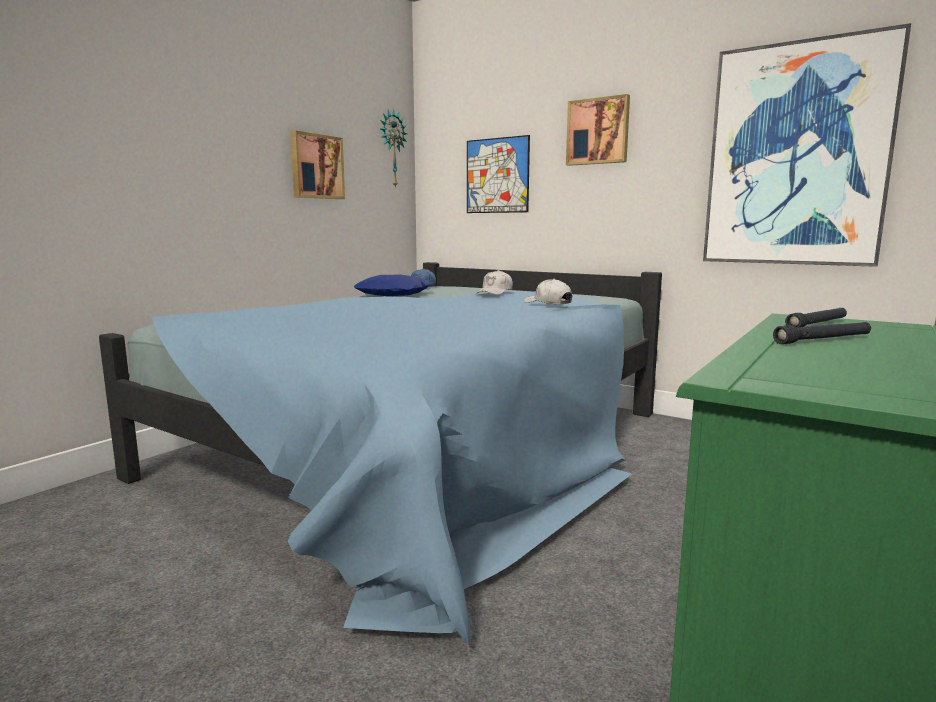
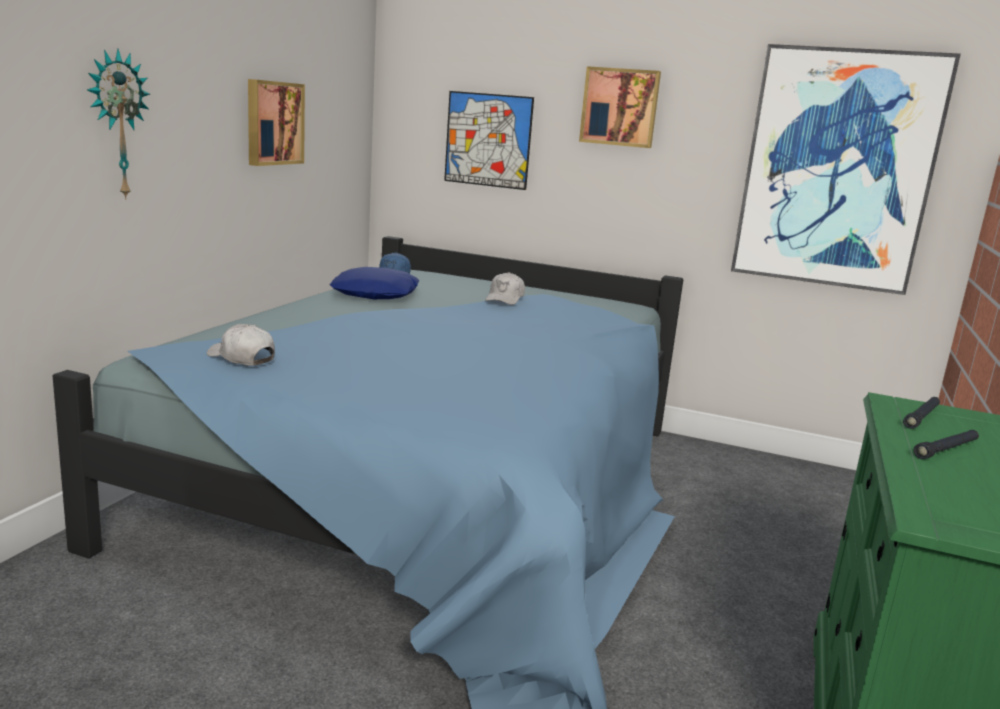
camera: 15 degrees left, 5 degrees up
wall clock [380,109,407,188] -> wall clock moved to [87,49,150,200]
white cap [524,279,572,305] -> white cap moved to [207,324,275,366]

